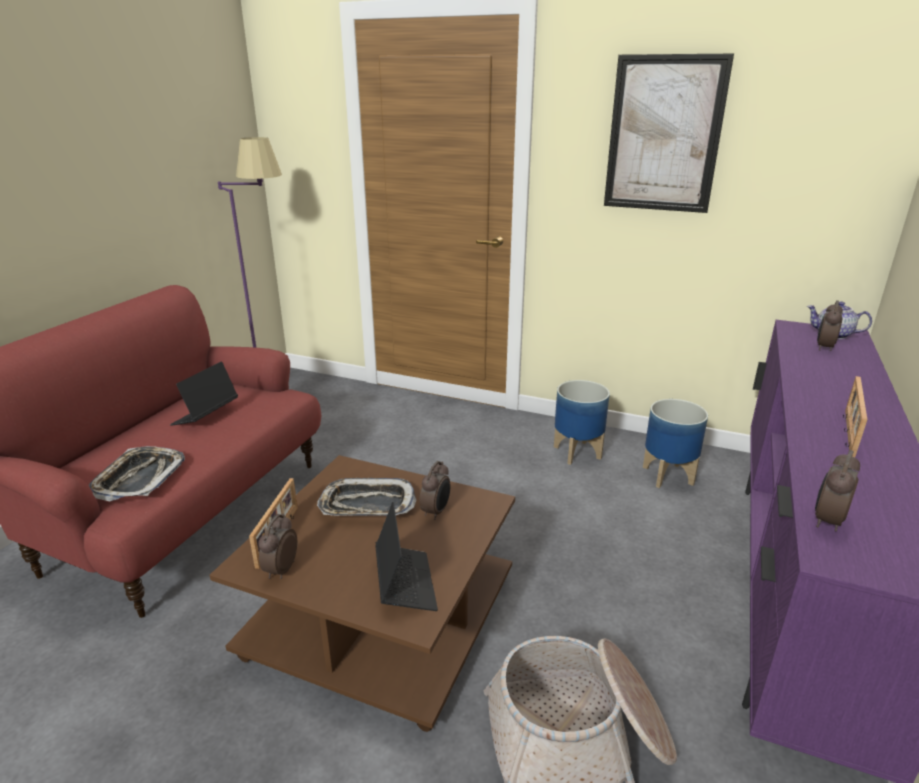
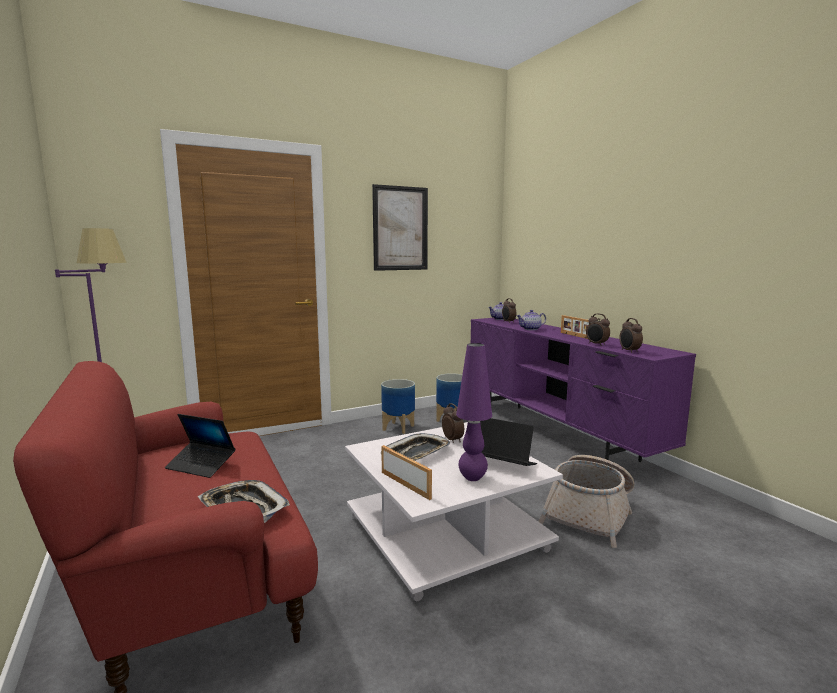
camera: 50 degrees left, 15 degrees down
laptop [170,362,238,426] -> laptop turned 45 degrees counterclockwise [165,414,235,478]
brown coffee table [209,455,515,732] -> white coffee table [345,422,563,601]
alarm clock [258,514,297,579] -> alarm clock moved to [586,313,610,346]
none -> purple table lamp [456,343,492,481]
none -> teapot [516,310,546,330]

